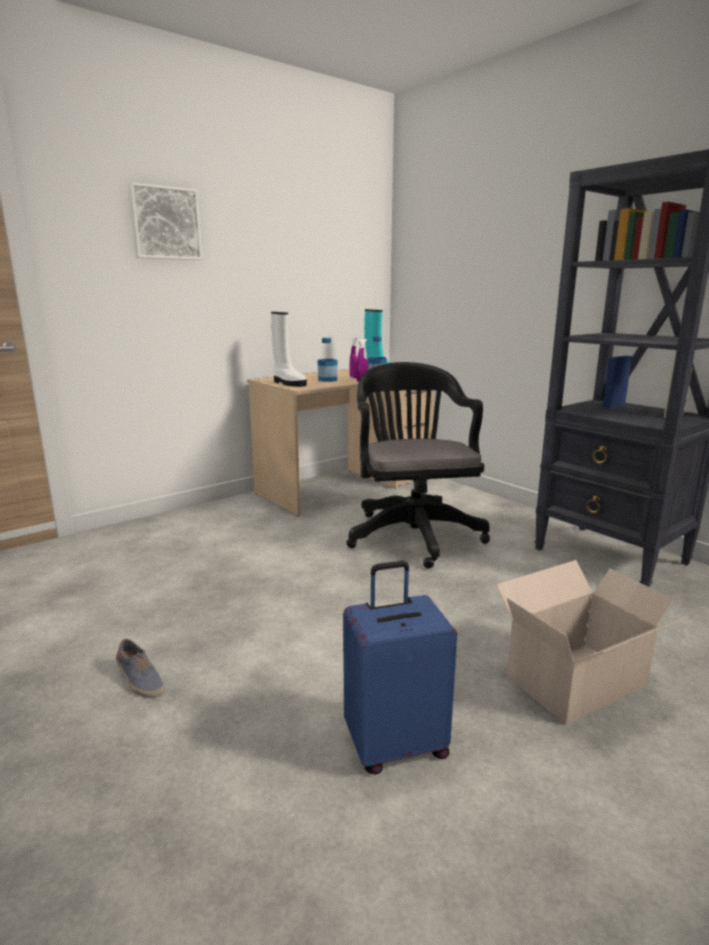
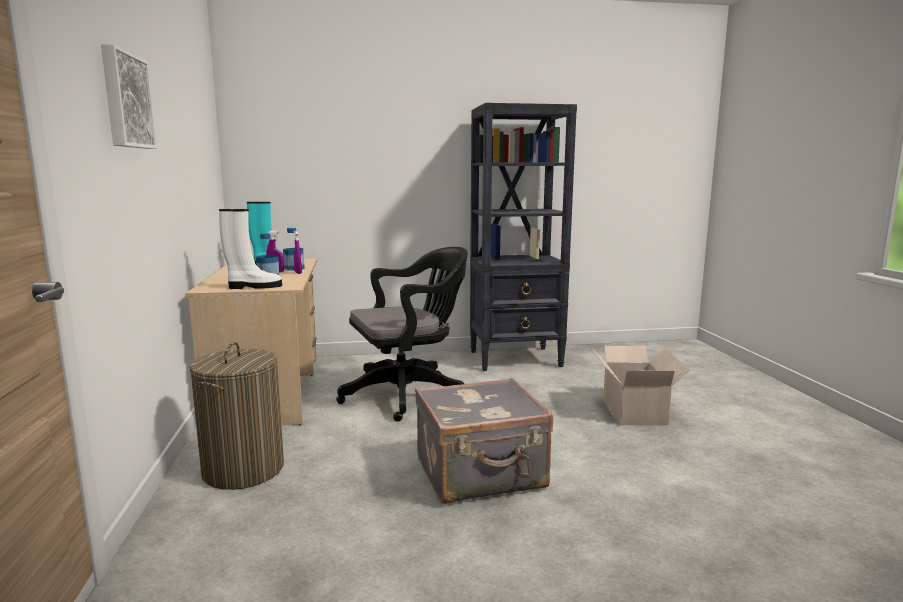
camera: 60 degrees left, 5 degrees down
shoe [116,638,165,698] -> none
blue suitcase [343,561,457,775] -> none
black office chair [347,362,490,569] -> black office chair turned 135 degrees clockwise [336,247,468,422]
none -> laundry basket [190,342,284,490]
none -> grey suitcase [415,378,553,504]

